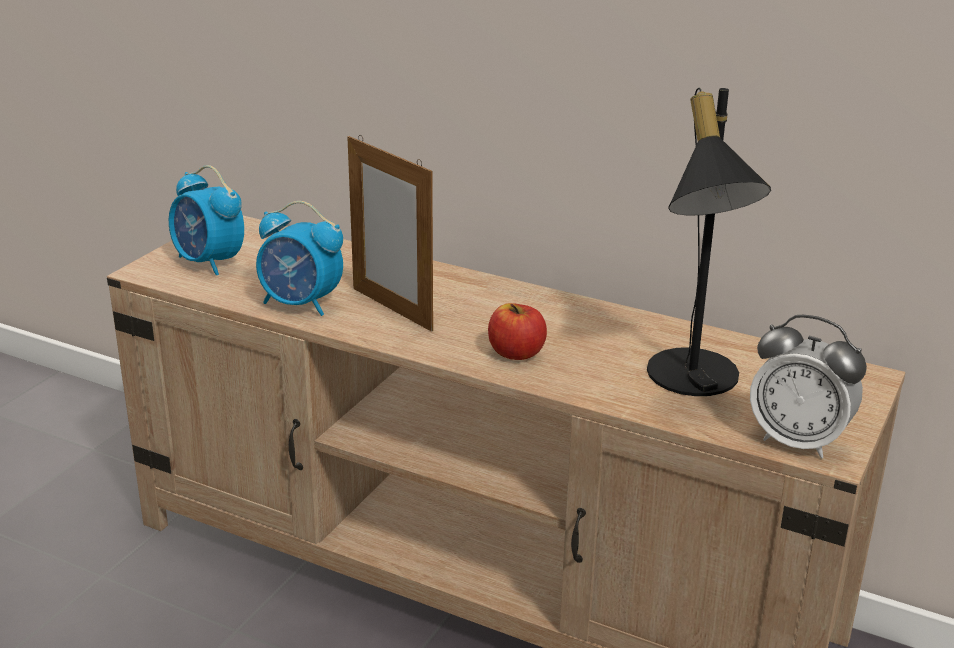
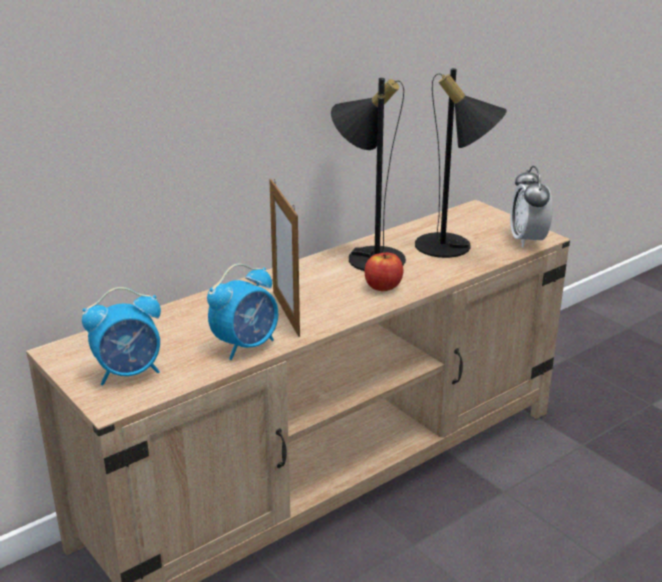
camera: 65 degrees left, 0 degrees up
picture frame [347,135,433,332] -> picture frame turned 90 degrees clockwise [269,179,300,337]
alarm clock [750,315,867,459] -> alarm clock turned 120 degrees clockwise [510,166,553,248]
none -> black table lamp [331,78,406,271]

